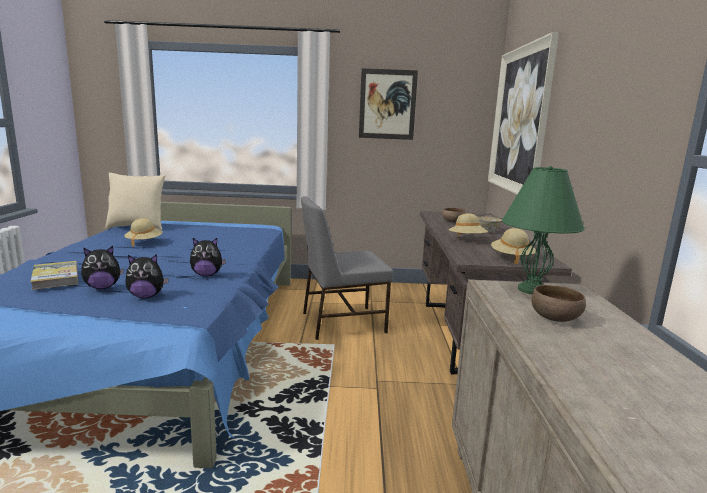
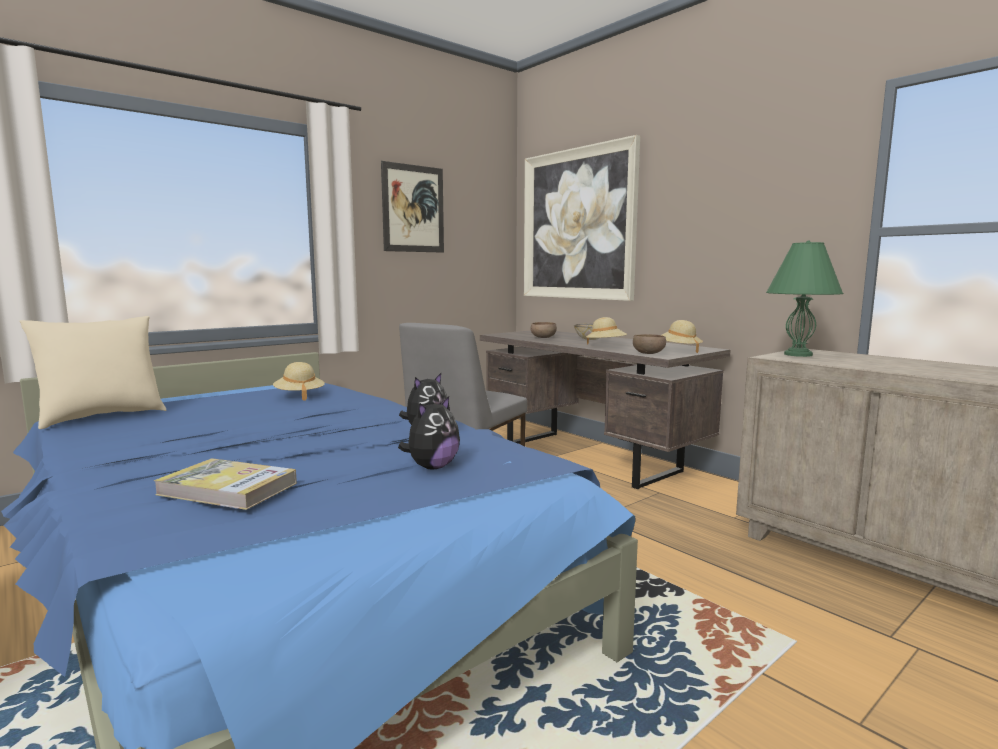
camera: 40 degrees left, 5 degrees down
plush toy [81,246,124,289] -> none
beige hat [124,218,163,247] -> beige hat moved to [273,362,325,401]
brown bowl [531,285,586,322] -> brown bowl moved to [633,334,666,354]

